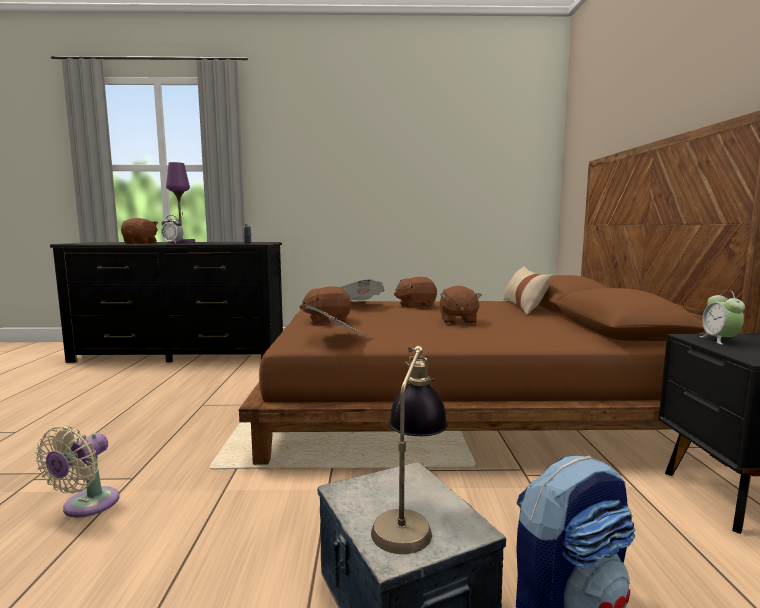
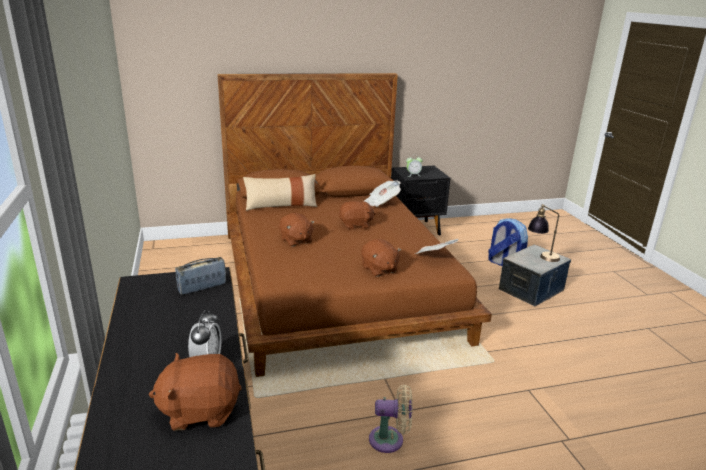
camera: 105 degrees left, 15 degrees up
beige fan [35,426,119,517] -> beige fan moved to [369,384,413,453]
purple table lamp [166,162,195,243] -> none
newspaper [341,279,385,300] -> newspaper moved to [364,181,401,207]

